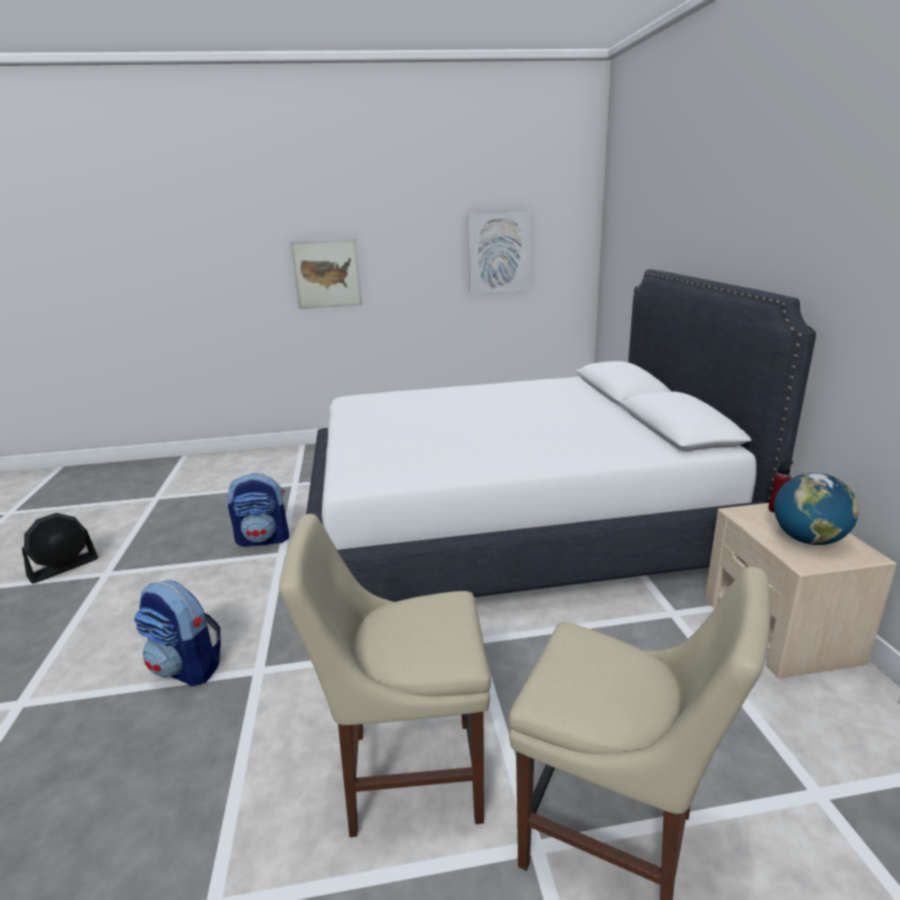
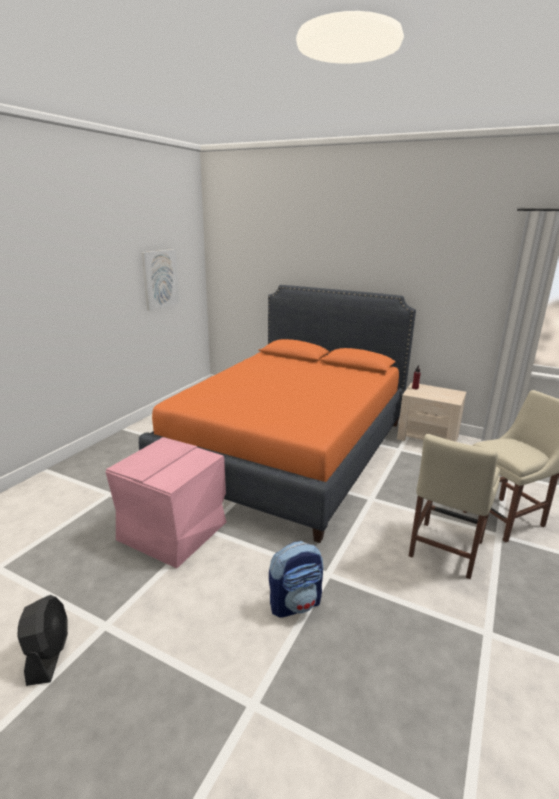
camera: 55 degrees left, 0 degrees up
backpack [227,473,289,547] -> pink storage box [105,437,226,568]
picture [290,239,362,309] -> none
white bed [306,269,816,602] -> orange bed [139,285,416,543]
globe [774,473,859,545] -> none

